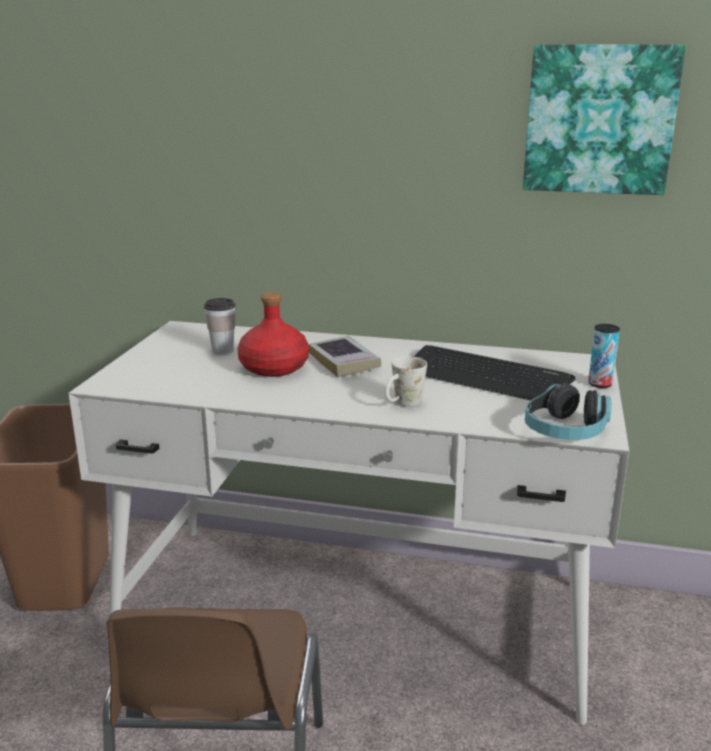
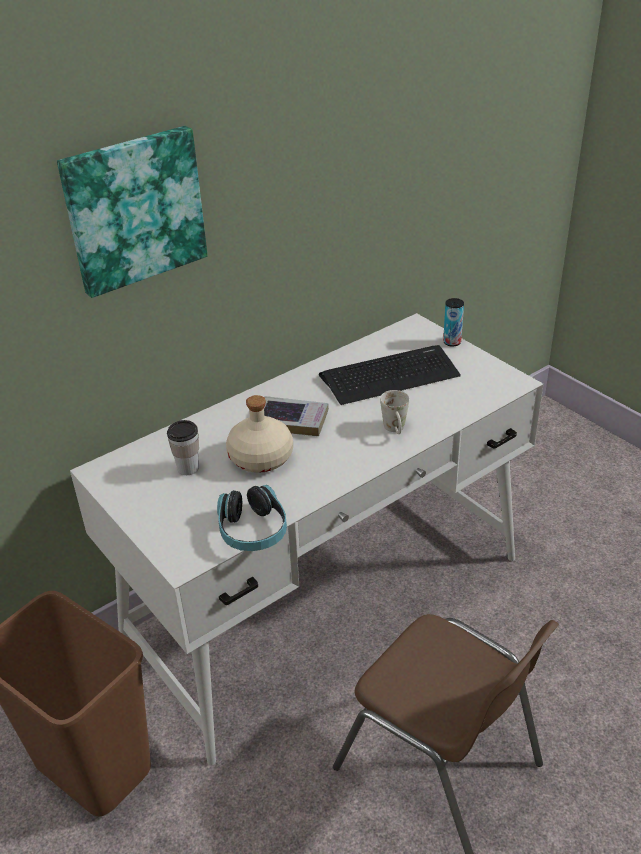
camera: 50 degrees left, 15 degrees up
red bottle [237,292,309,377] -> beige bottle [226,395,293,473]
picture [523,44,686,195] -> picture moved to [57,126,208,298]
headphones [525,384,612,440] -> headphones moved to [217,485,287,551]

